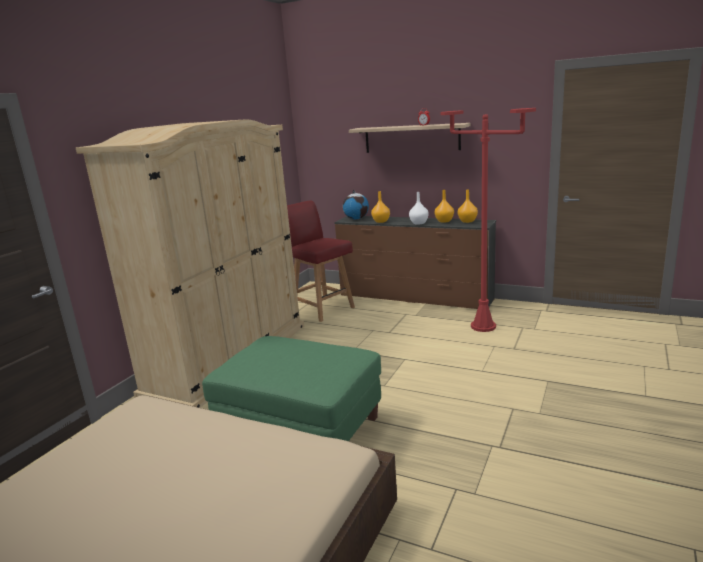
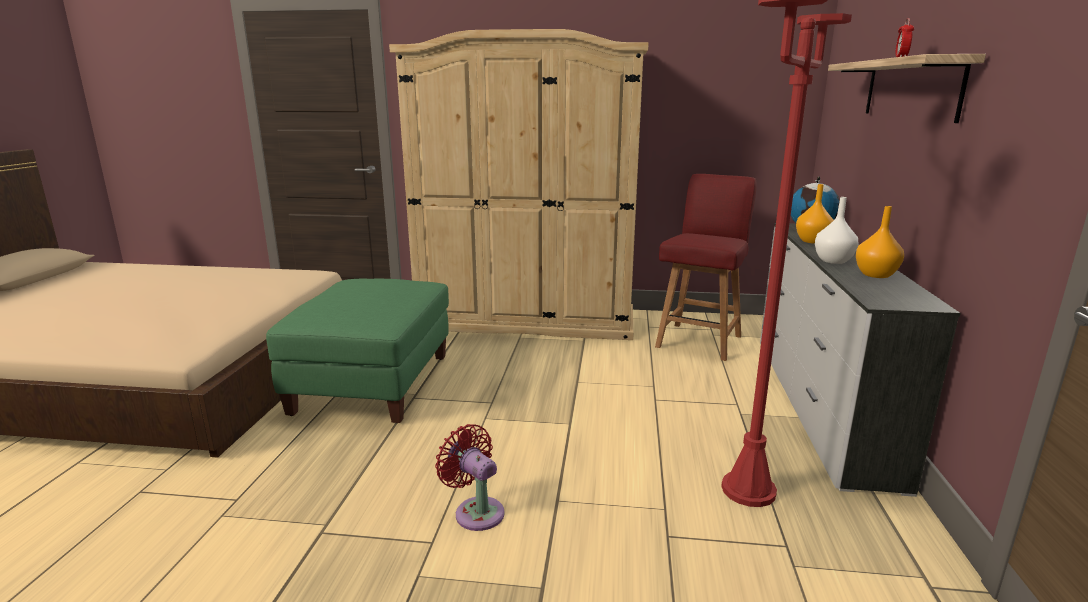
camera: 70 degrees right, 0 degrees up
brown dresser [334,216,496,309] -> white dresser [760,223,960,497]
orange vase [458,189,478,223] -> none
none -> red fan [435,424,505,531]

